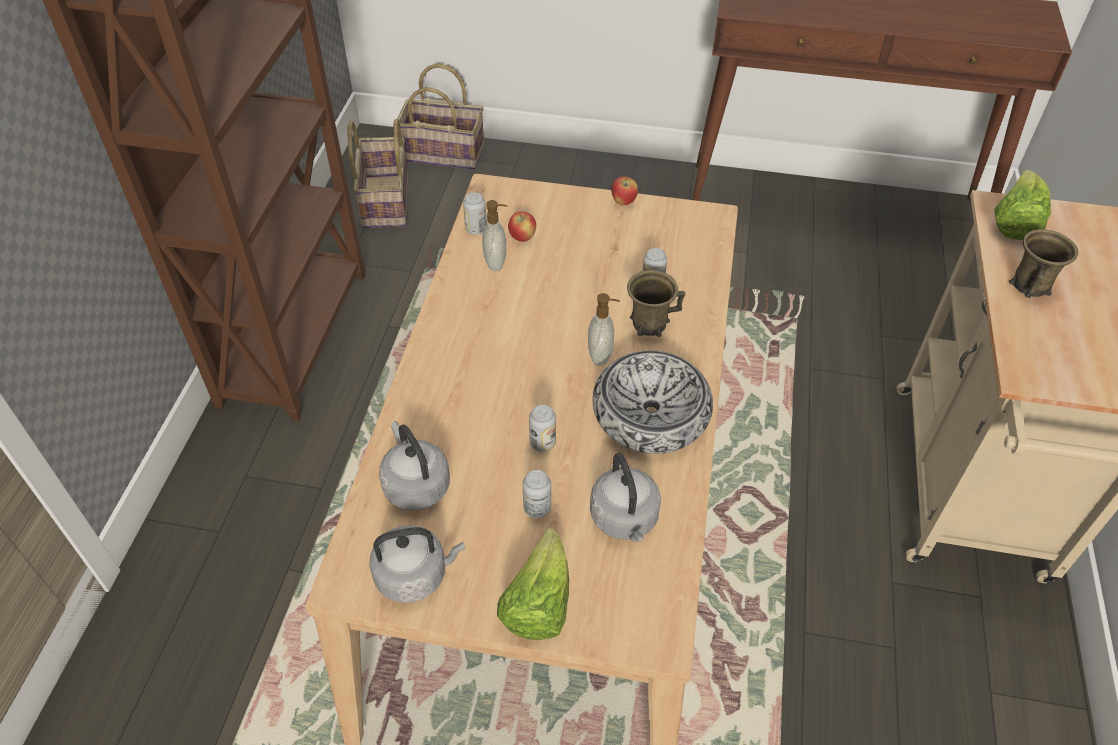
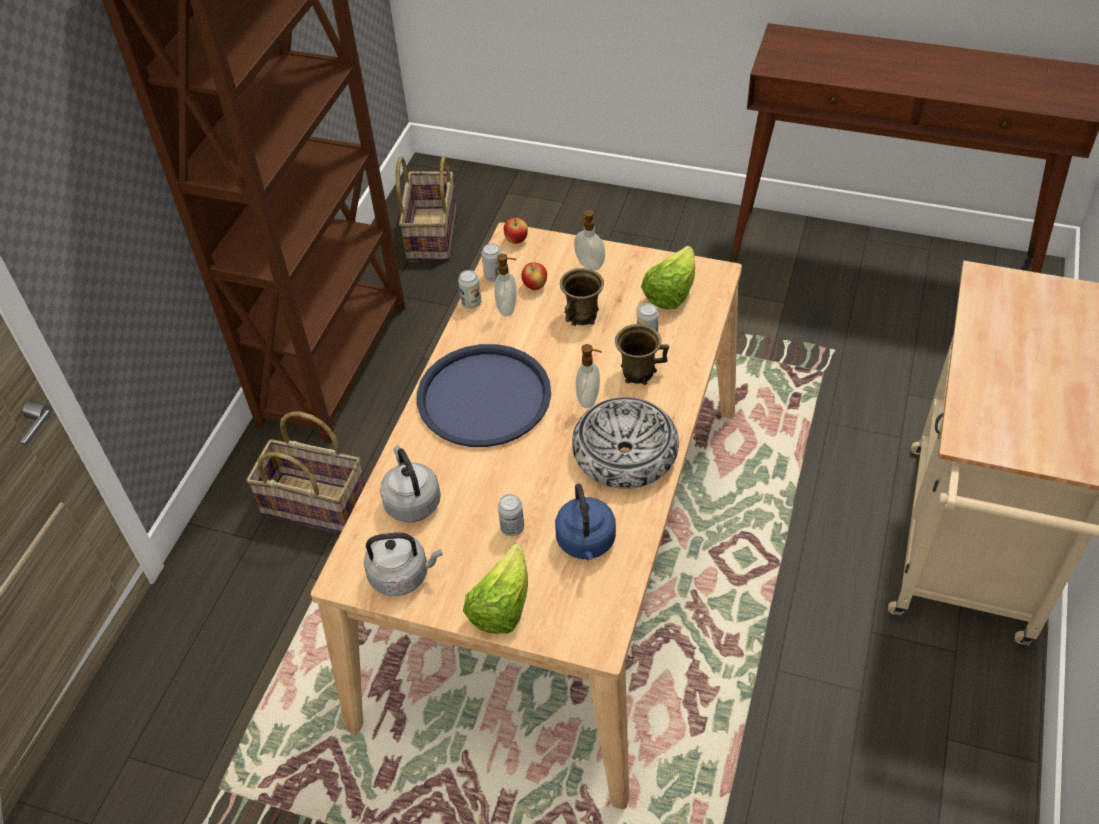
camera: 10 degrees right, 0 degrees up
basket [397,63,484,170] -> basket moved to [246,411,365,532]
can [529,404,556,452] -> can moved to [458,270,481,309]
grey kettle [590,453,661,542] -> blue kettle [555,484,616,560]
apple [611,176,638,205] -> apple moved to [504,217,528,244]
lettuce [994,170,1051,240] -> lettuce moved to [641,246,695,309]
brown mug [1009,229,1078,298] -> brown mug moved to [560,268,604,326]
none -> blue tray [417,344,551,447]
none -> soap dispenser [574,210,605,271]

